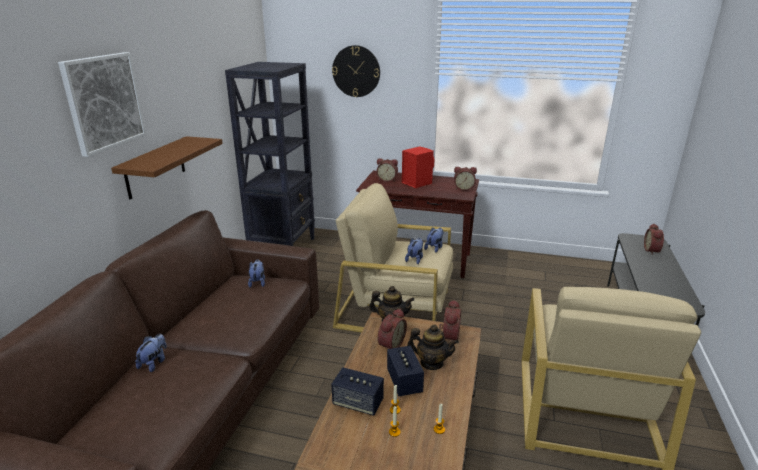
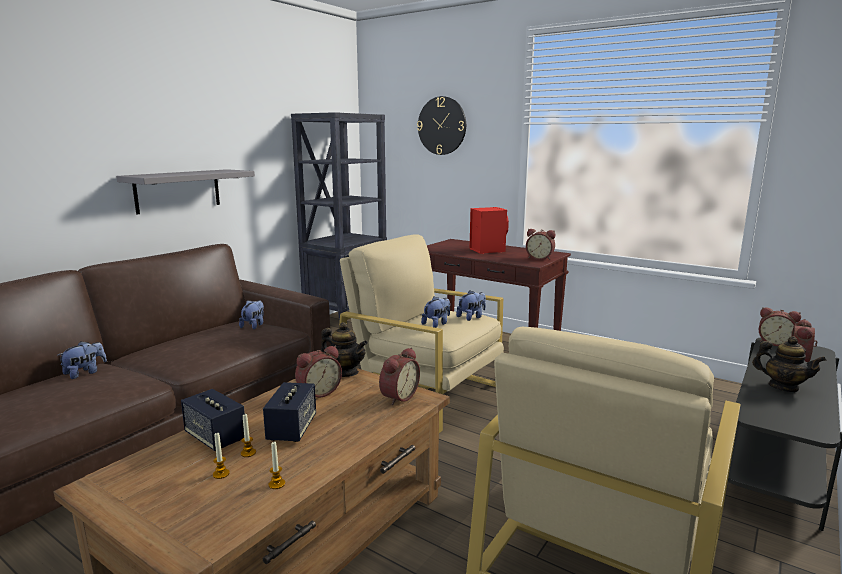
camera: 20 degrees right, 10 degrees down
picture [58,52,146,157] -> none
brown shelf [111,136,223,199] -> grey shelf [116,169,255,214]
alarm clock [376,158,398,182] -> alarm clock moved to [759,307,801,346]
teapot [407,325,459,370] -> teapot moved to [752,336,826,392]

